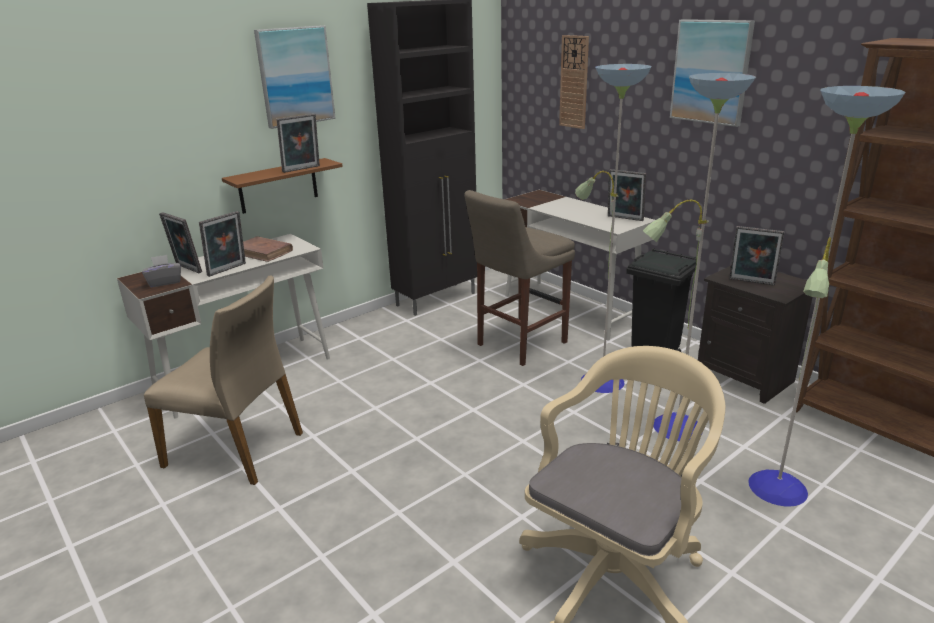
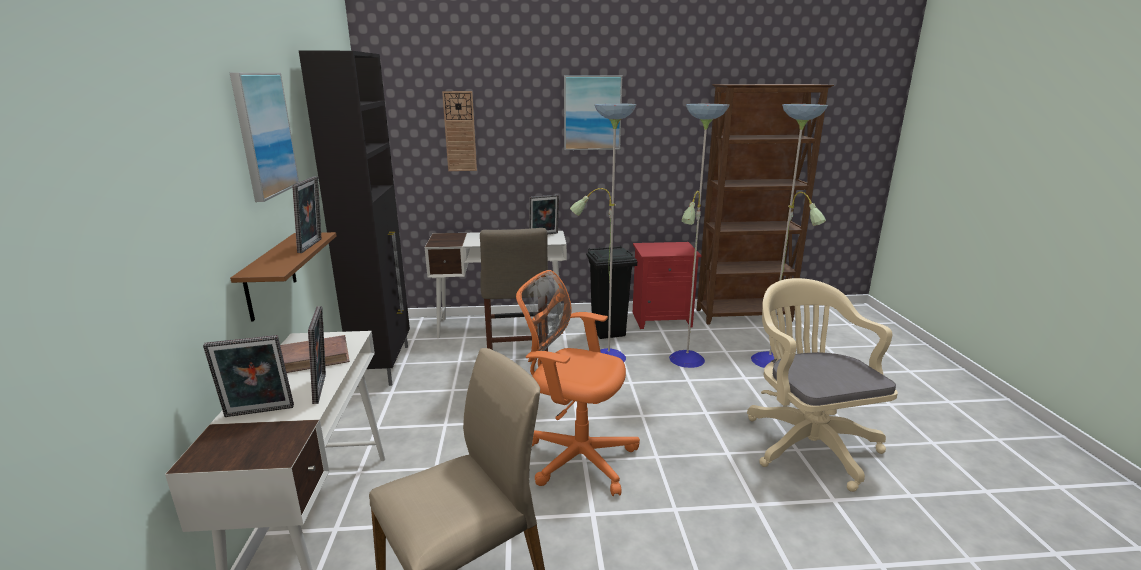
camera: 55 degrees left, 5 degrees down
grey tissue box [142,255,181,287] -> none
black nightstand [698,266,812,404] -> red nightstand [633,242,702,329]
picture frame [729,226,785,286] -> none
none -> orange office chair [516,270,640,496]

